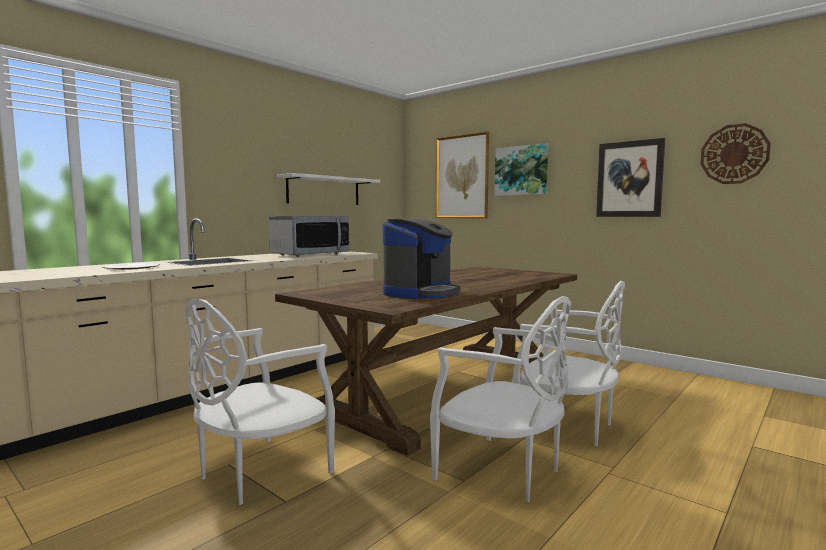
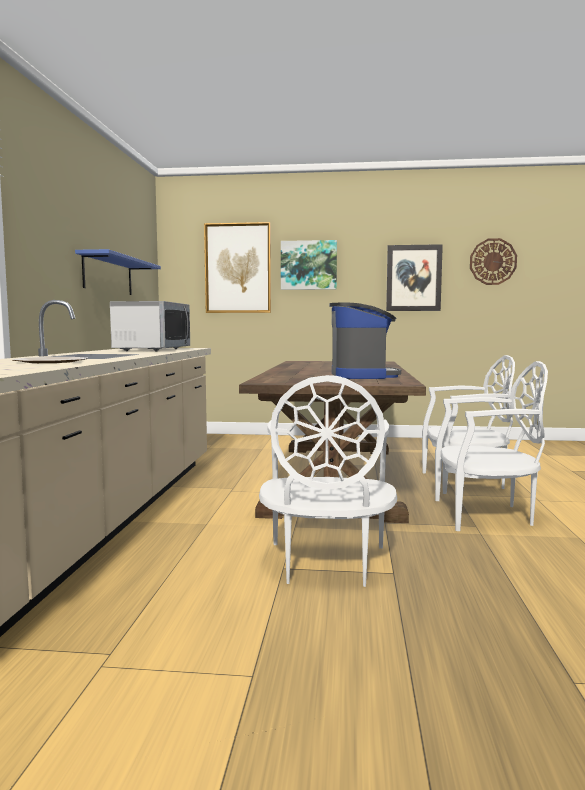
camera: 35 degrees left, 0 degrees up
white shelf [277,173,380,205] -> blue shelf [75,249,161,295]

